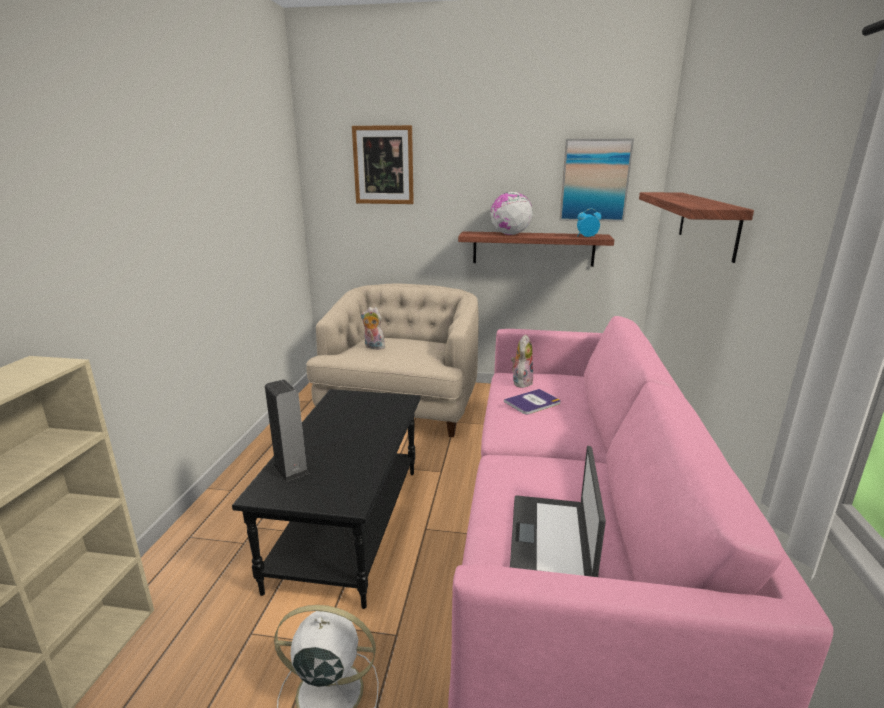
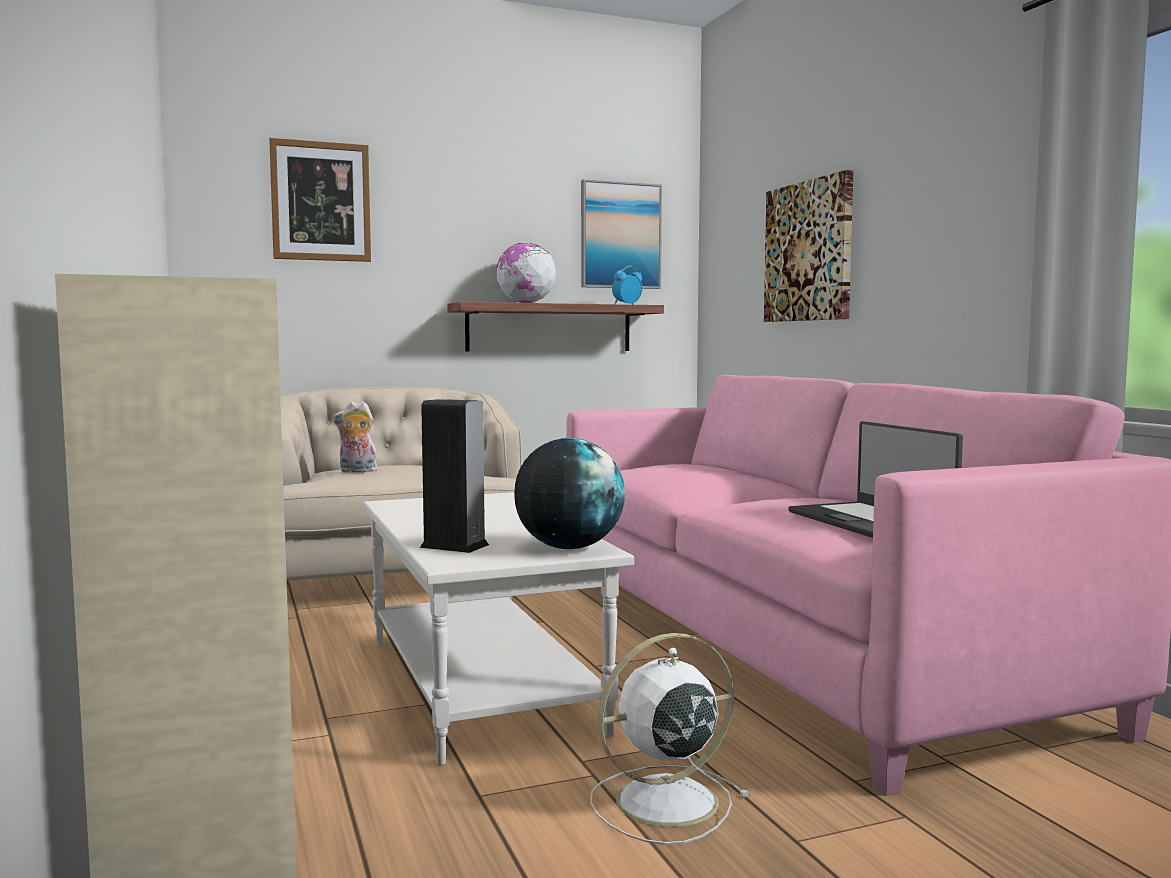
camera: 30 degrees left, 15 degrees down
black coffee table [232,389,421,609] -> white coffee table [363,493,634,766]
book [504,389,561,414] -> none
plush toy [511,334,533,388] -> none
shelf [639,192,754,263] -> picture [764,170,853,322]
none -> globe [514,438,625,549]

